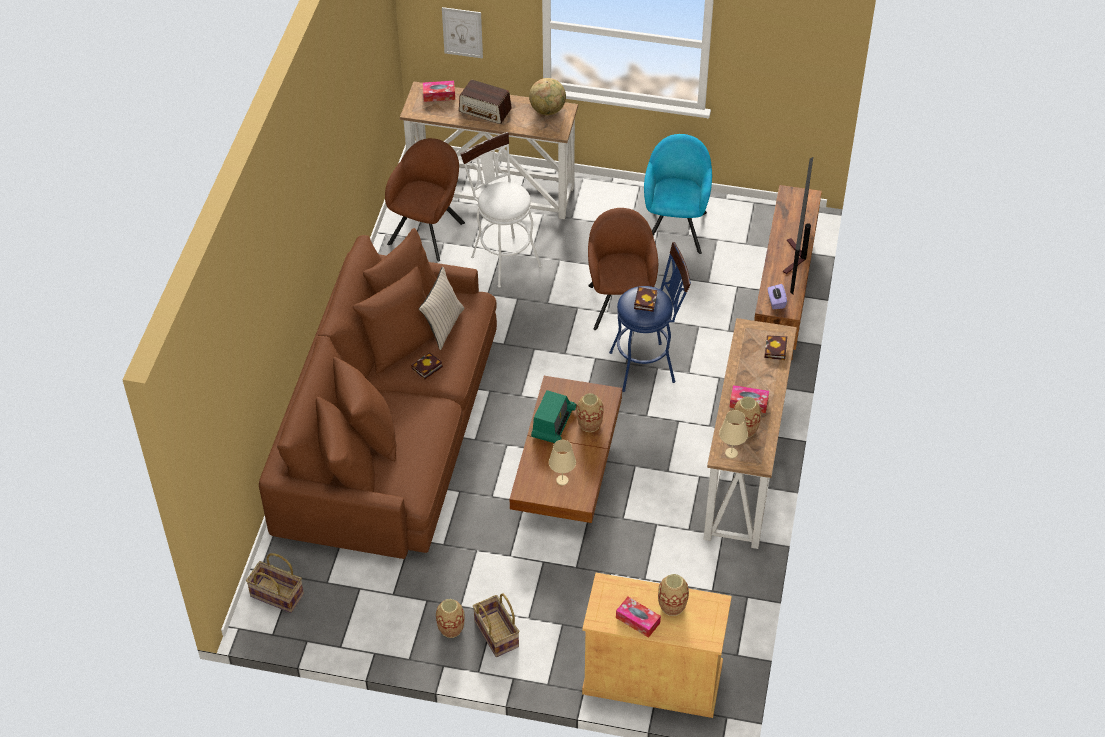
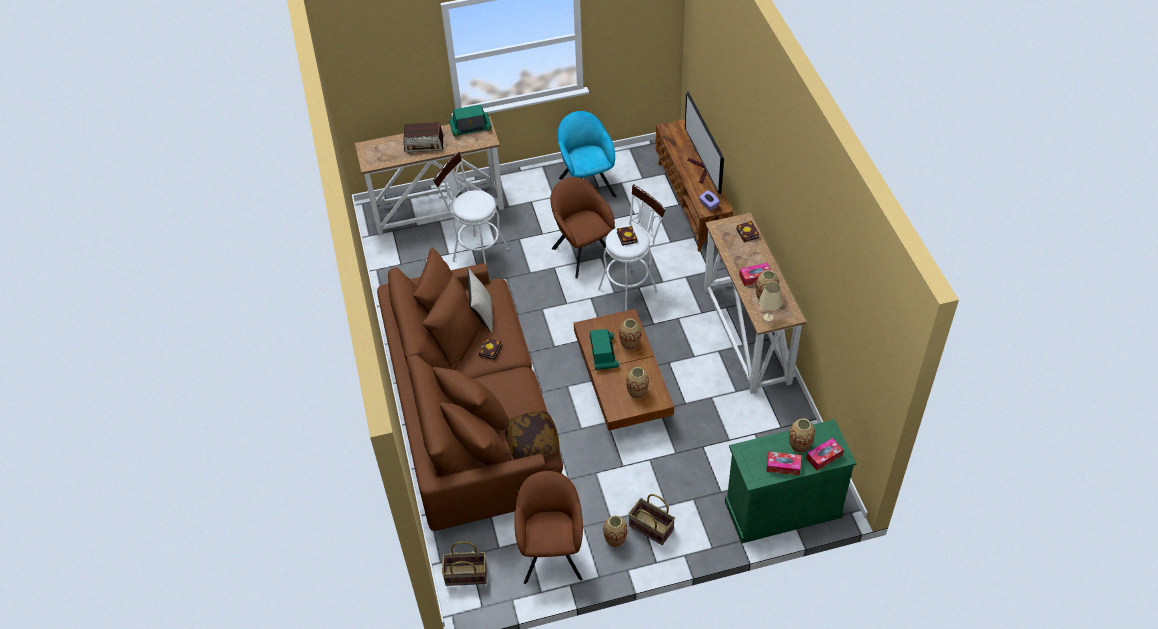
camera: 25 degrees left, 0 degrees up
brown armchair [385,138,465,262] -> brown armchair moved to [514,471,583,584]
tissue box [423,81,455,102] -> tissue box moved to [806,438,844,470]
picture [442,7,483,58] -> none
globe [529,78,566,115] -> radio [449,104,492,137]
beige table lamp [549,440,576,485] -> vase [626,367,649,399]
beige cabinet [582,573,732,718] -> green cabinet [725,419,857,544]
blue stool [609,242,691,392] -> white stool [598,184,666,311]
none -> pillow [505,411,559,459]

